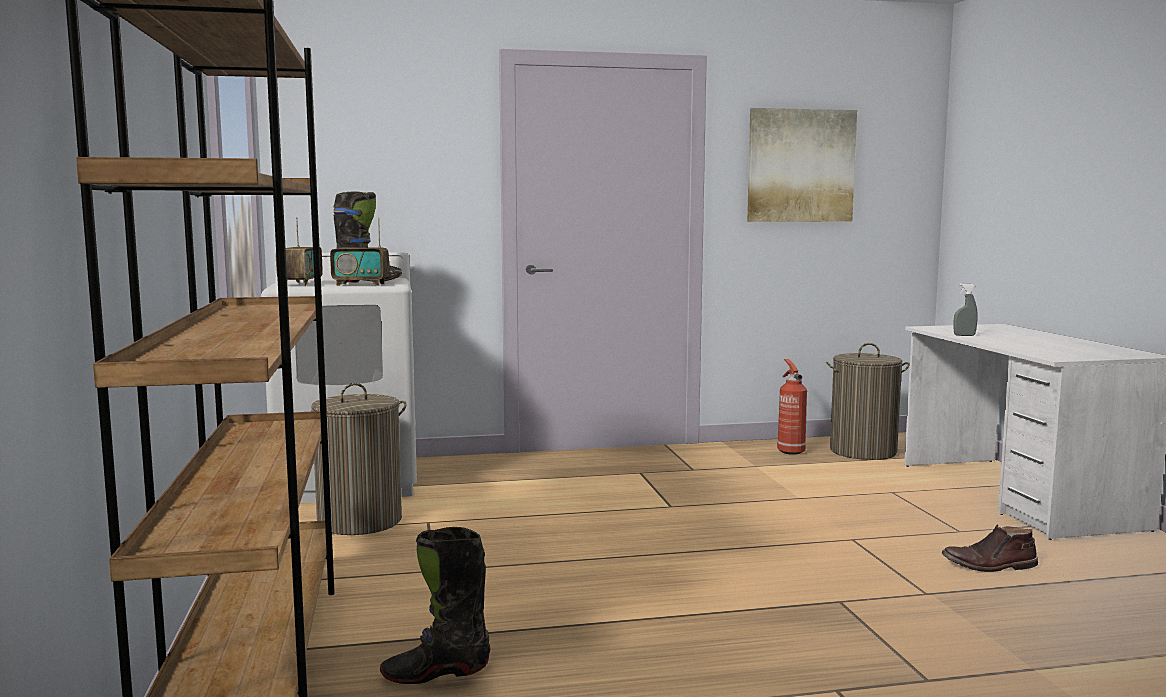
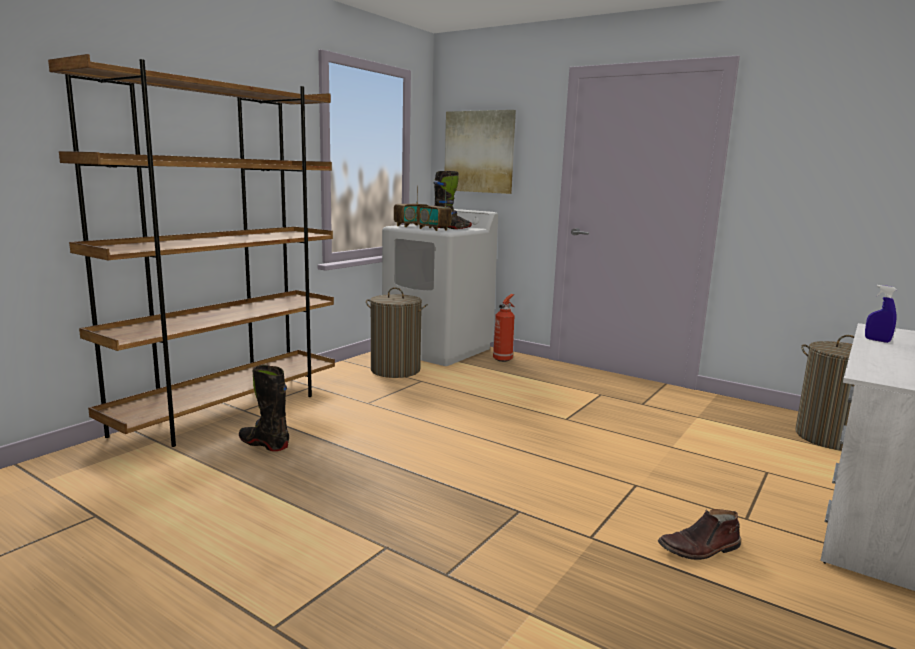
camera: 45 degrees right, 5 degrees up
picture [747,108,857,222] -> picture moved to [445,110,516,194]
fire extinguisher [777,359,807,455] -> fire extinguisher moved to [493,294,515,362]
brown boot [942,525,1038,572] -> brown boot turned 60 degrees counterclockwise [658,509,741,560]
grey spray bottle [954,283,978,336] -> blue spray bottle [865,285,897,343]

